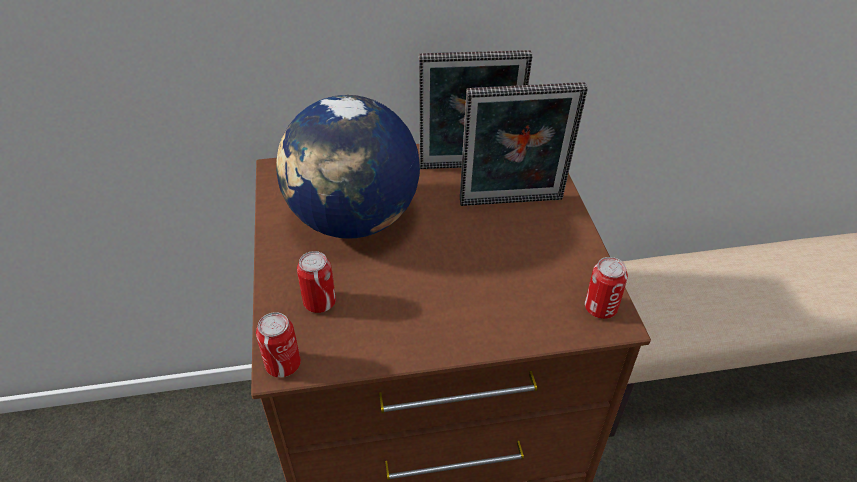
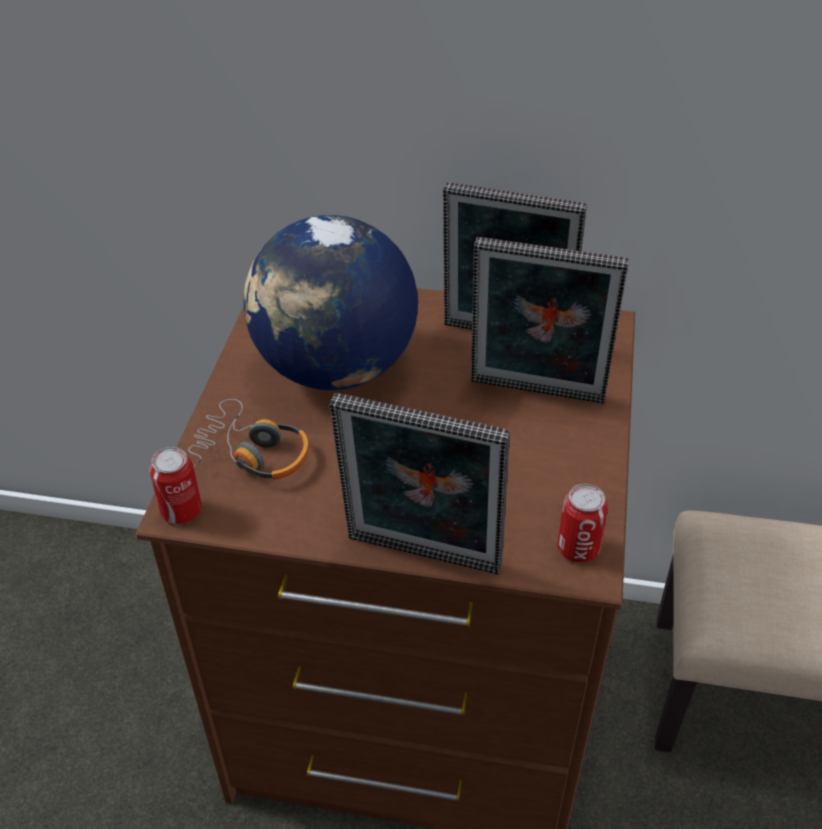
camera: 20 degrees right, 0 degrees up
can [297,251,336,313] -> headphones [188,399,309,480]
none -> picture frame [329,393,510,574]

